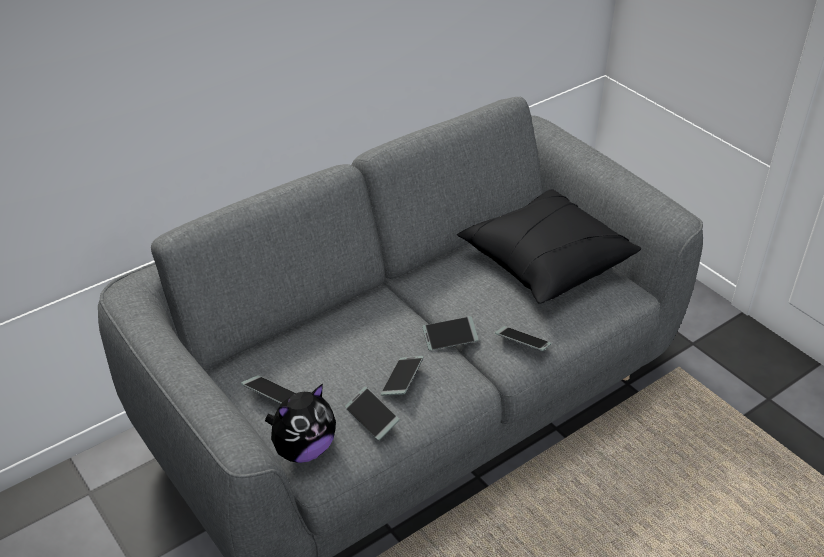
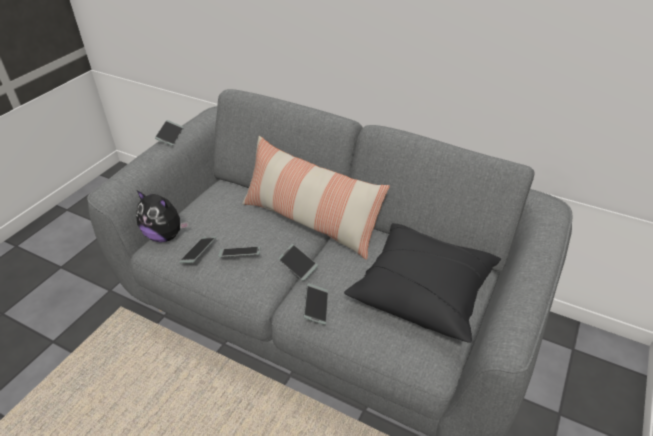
camera: 65 degrees right, 0 degrees up
phone [241,375,296,404] -> phone moved to [155,120,184,146]
none -> pillow [242,136,390,260]

